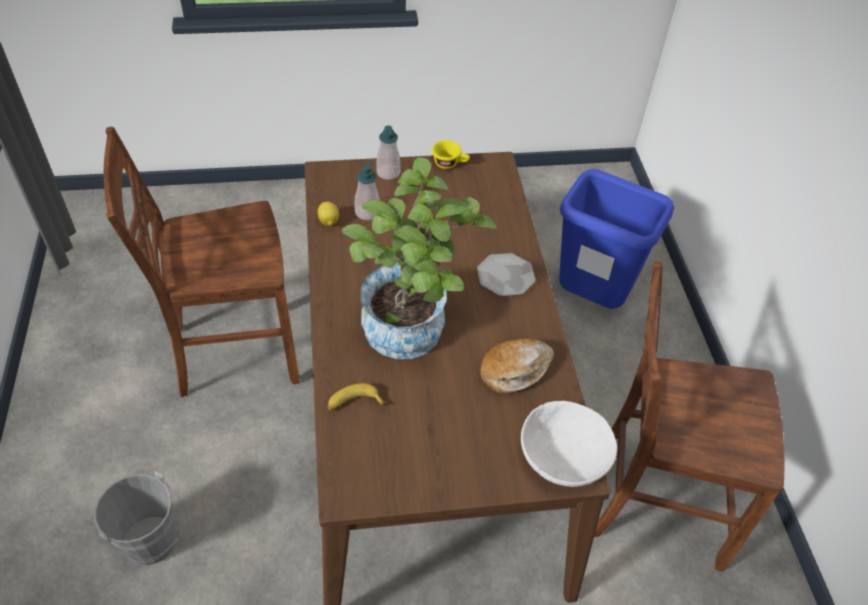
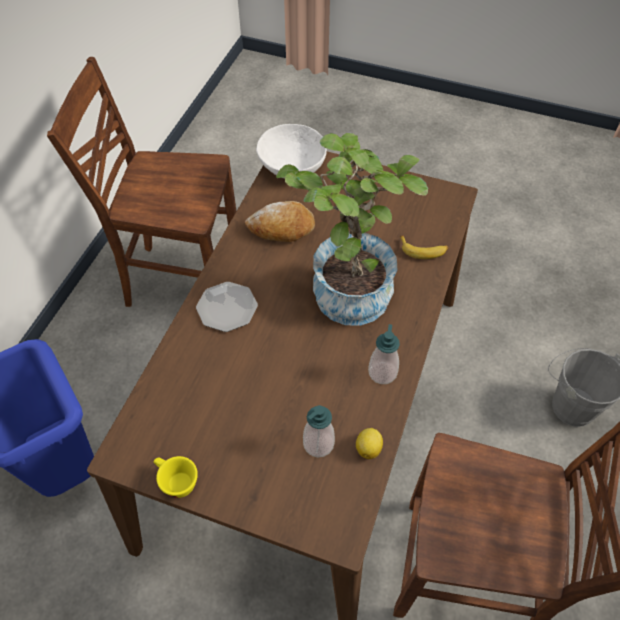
camera: 150 degrees left, 5 degrees up
soap dispenser [376,125,401,180] -> soap dispenser moved to [368,324,400,384]
brown chair [594,261,784,571] -> brown chair turned 150 degrees clockwise [47,57,236,307]

